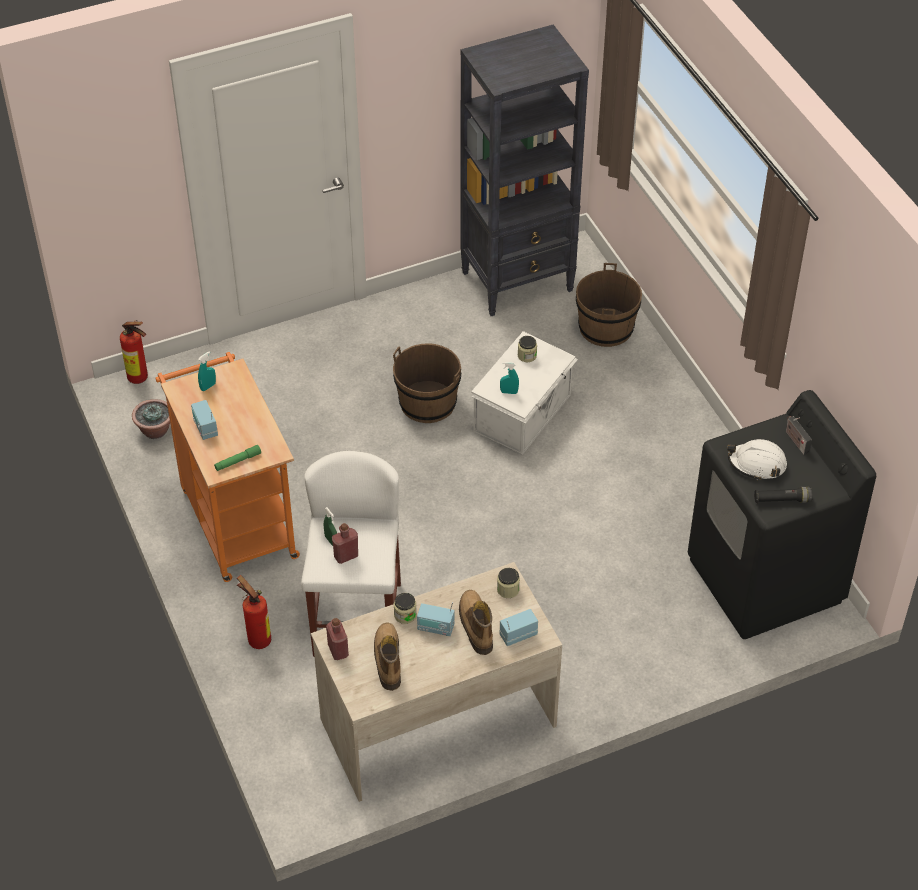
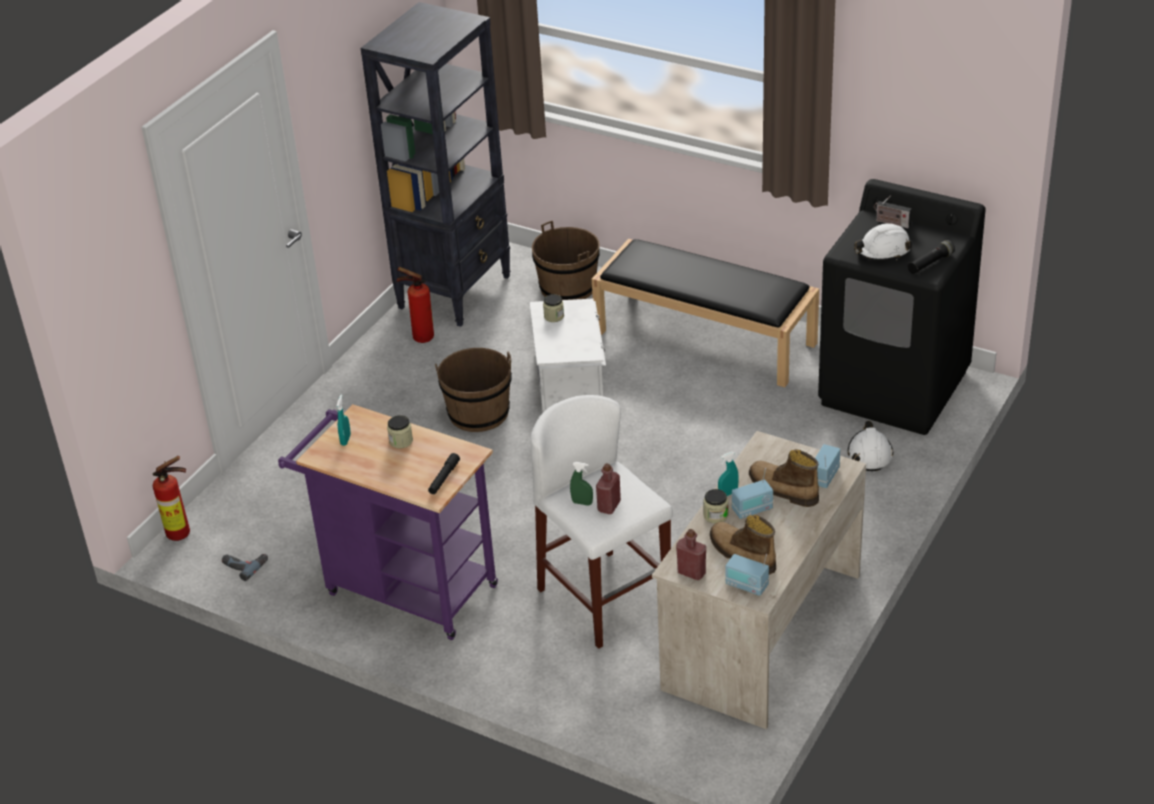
camera: 35 degrees left, 10 degrees down
potted plant [132,399,170,439] -> power drill [222,554,268,581]
orange cart [155,352,300,582] -> purple cart [278,404,498,640]
radio [191,400,218,440] -> radio moved to [726,554,769,596]
green flashlight [214,445,261,471] -> black flashlight [428,453,460,494]
fire extinguisher [237,575,271,649] -> fire extinguisher moved to [396,267,434,343]
jar [497,568,520,598] -> jar moved to [387,415,413,448]
turquoise spray bottle [500,362,519,394] -> turquoise spray bottle moved to [718,452,739,496]
none -> black bench [592,239,819,387]
none -> white hard hat [848,421,894,471]

